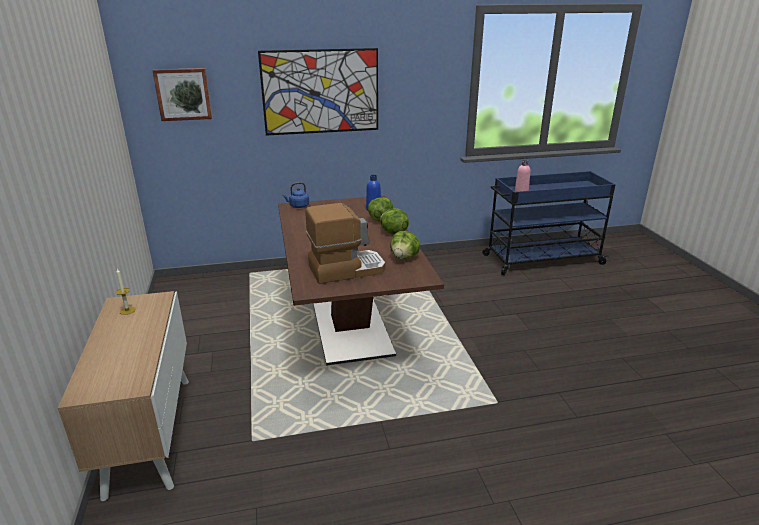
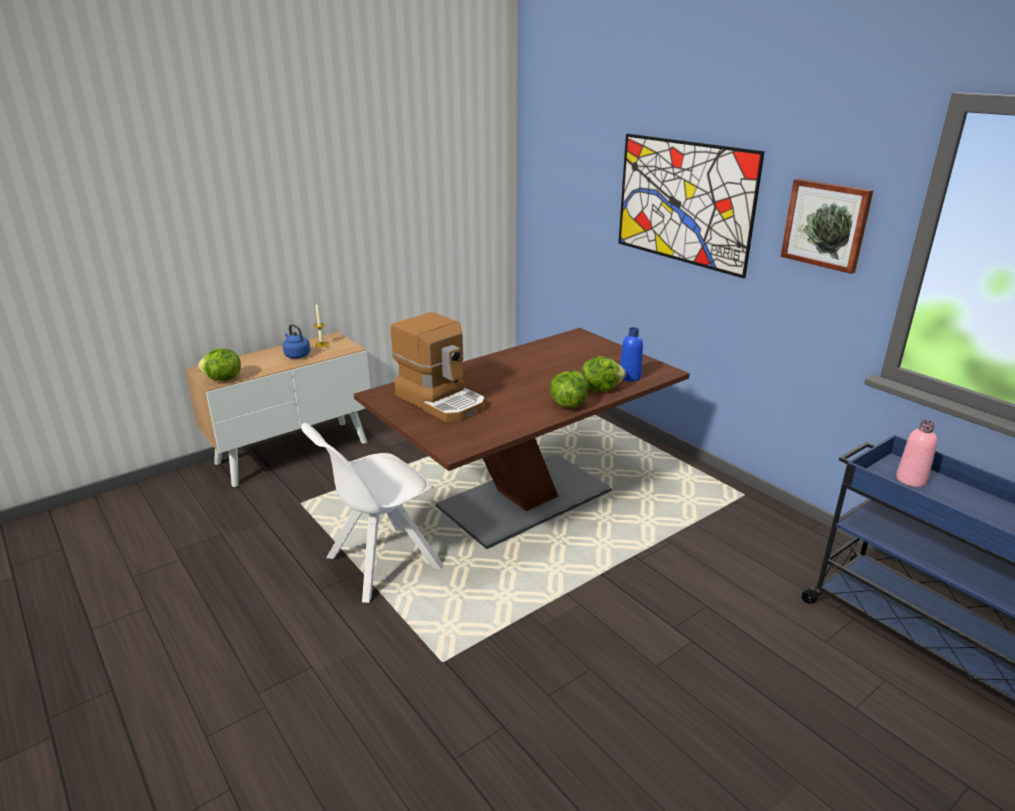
camera: 65 degrees right, 0 degrees up
picture [152,68,212,121] -> picture moved to [781,179,873,274]
blue kettle [283,182,309,208] -> blue kettle moved to [283,324,310,358]
lettuce [390,231,420,259] -> lettuce moved to [198,348,241,381]
none -> white chair [301,423,444,603]

